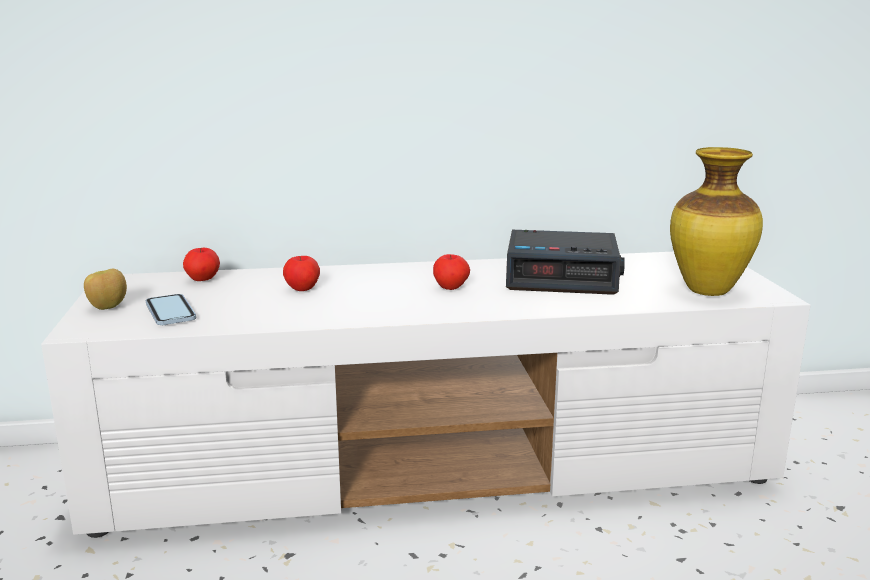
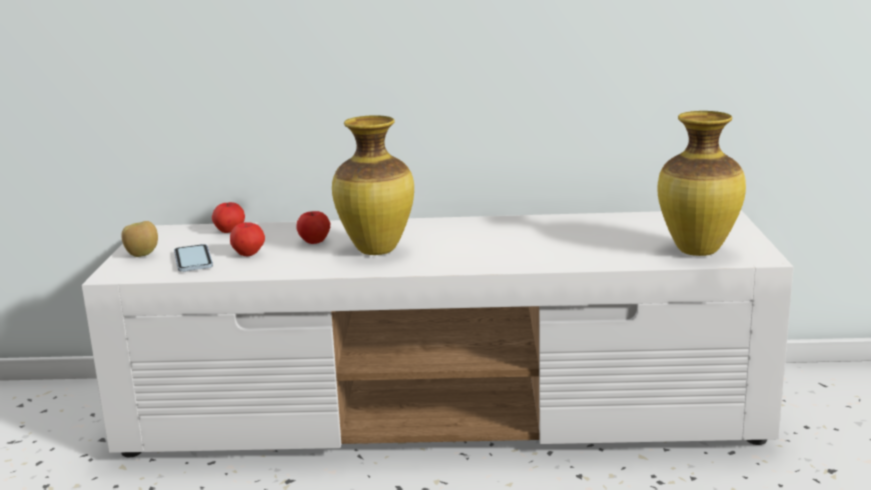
camera: 10 degrees right, 0 degrees up
apple [433,254,470,290] -> apple moved to [230,222,265,256]
alarm clock [506,230,625,295] -> none
none -> vase [332,115,414,255]

